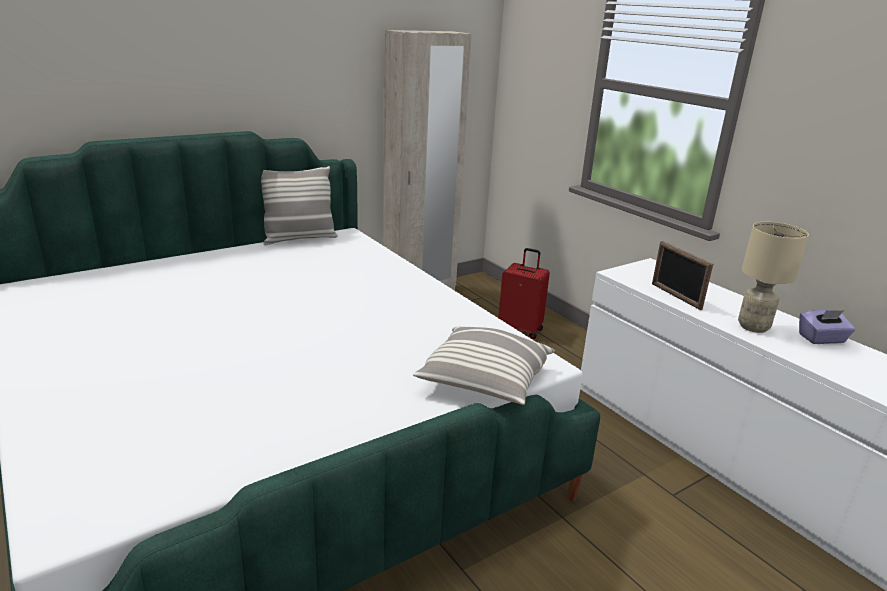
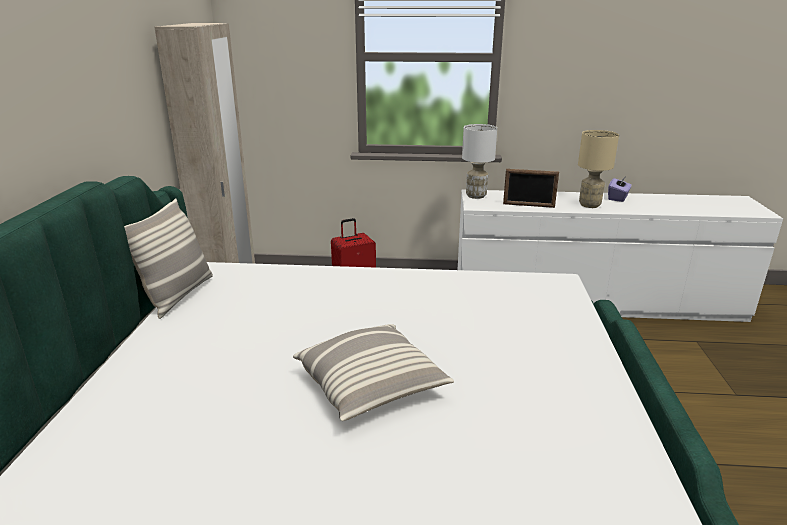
camera: 50 degrees left, 0 degrees up
pillow [413,326,555,405] -> pillow moved to [293,324,454,421]
none -> white table lamp [462,124,497,199]

